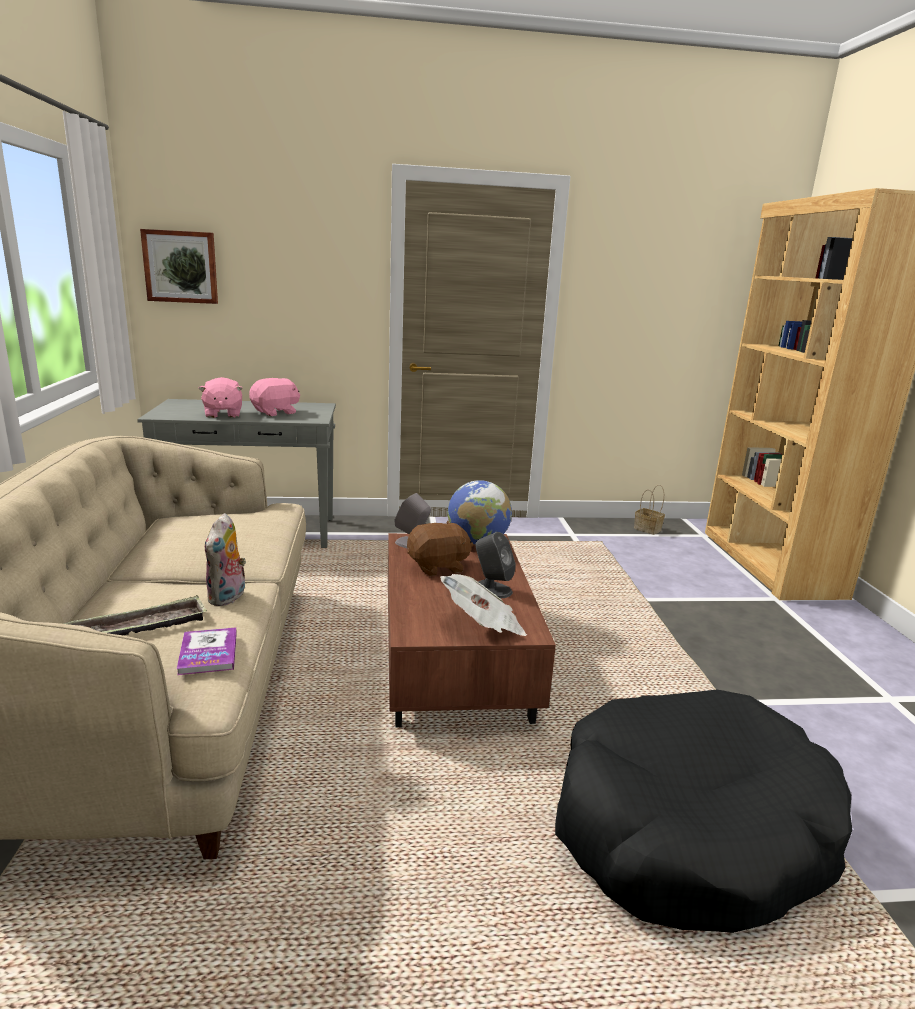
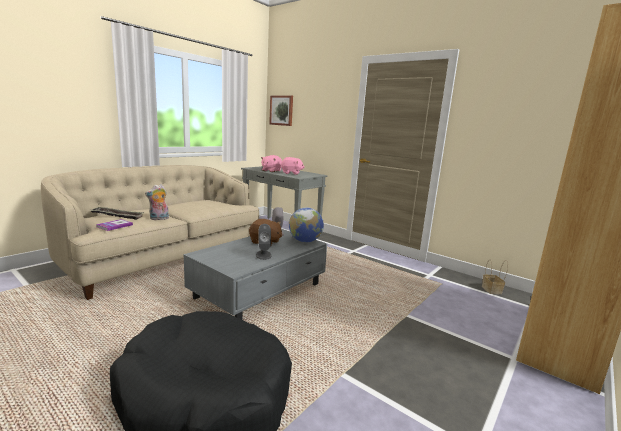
camera: 45 degrees right, 5 degrees down
brown coffee table [388,533,556,727] -> grey coffee table [184,229,327,320]
newspaper [440,574,527,636] -> none

